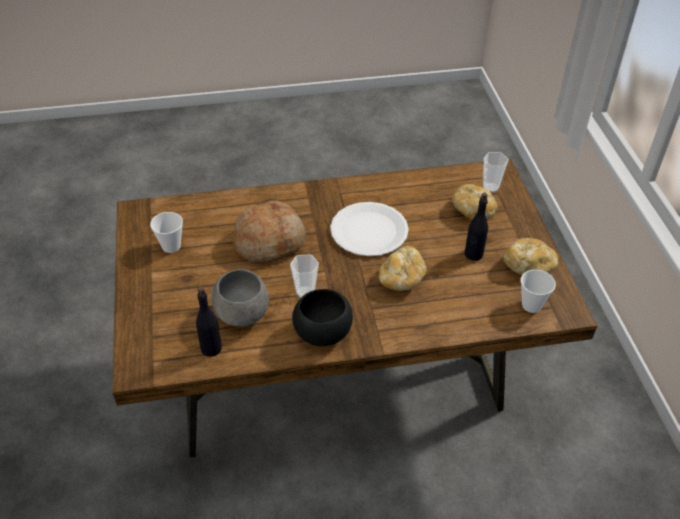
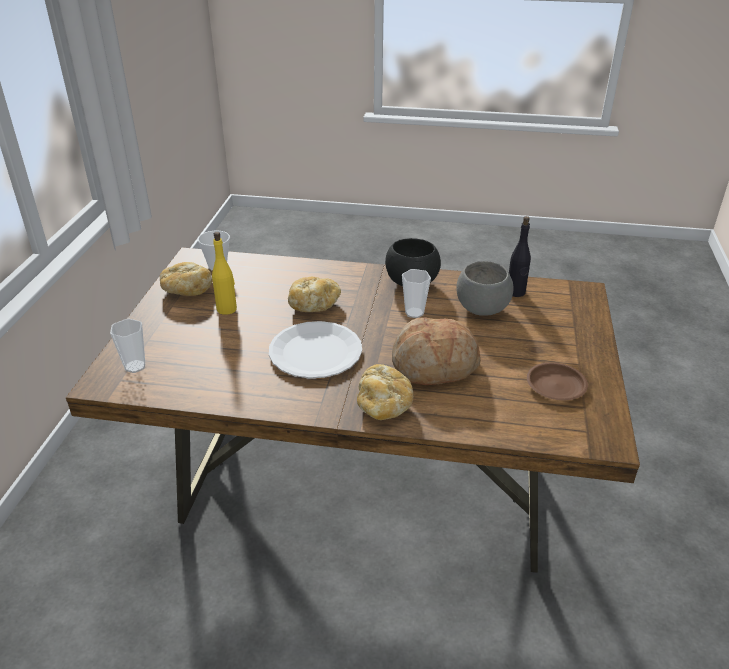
camera: 160 degrees left, 10 degrees down
cup [150,212,183,253] -> brown plate [527,362,588,400]
bread [452,184,498,220] -> bread moved to [357,364,414,420]
black bottle [465,193,488,261] -> yellow bottle [212,232,237,315]

